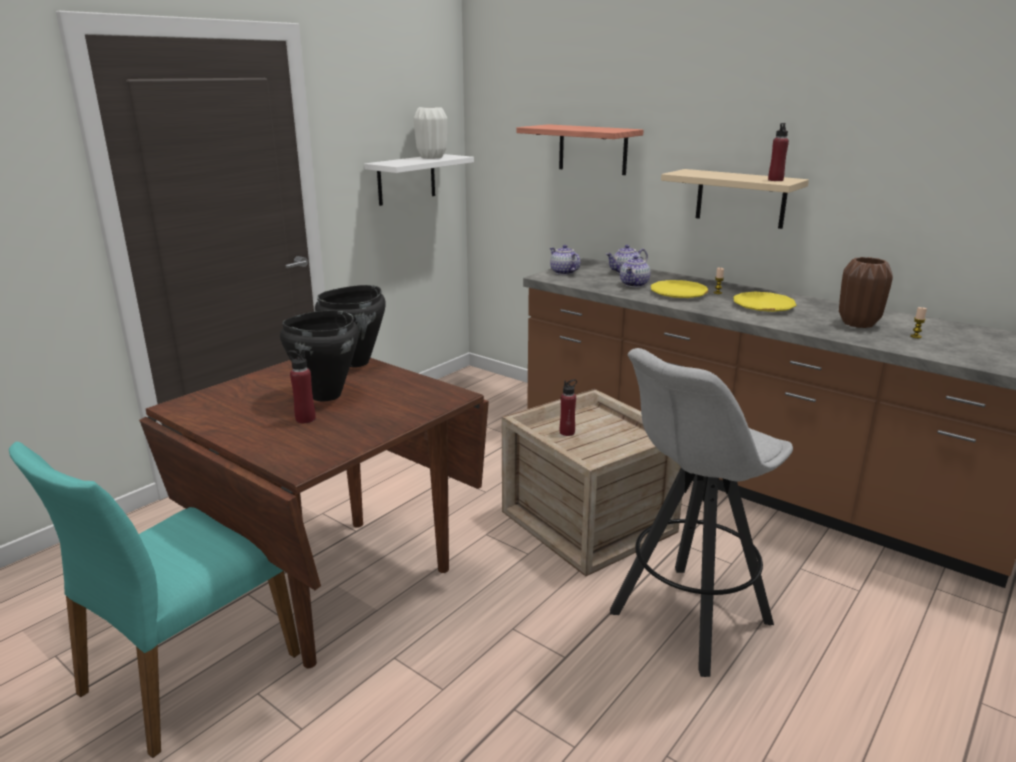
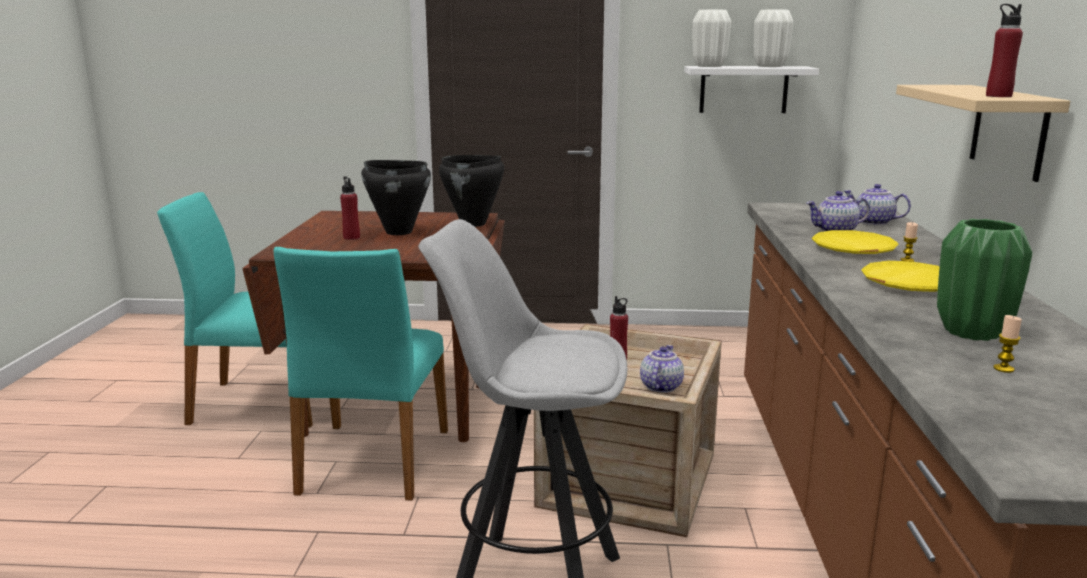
camera: 55 degrees right, 5 degrees down
shelf [516,124,644,175] -> none
teapot [550,245,580,275] -> teapot moved to [640,345,684,393]
brown vase [839,257,893,328] -> green vase [937,219,1033,341]
none -> turquoise chair [274,247,448,501]
none -> white vase [692,10,731,67]

